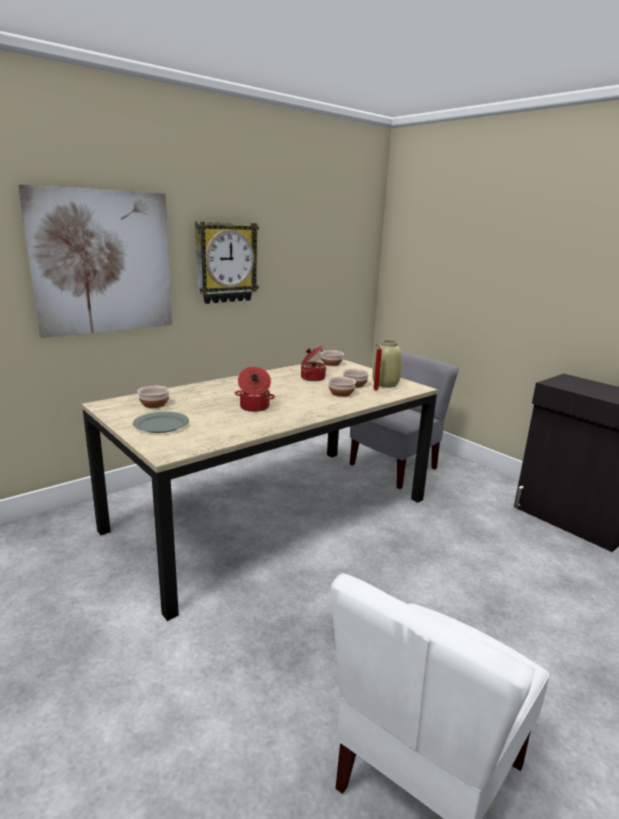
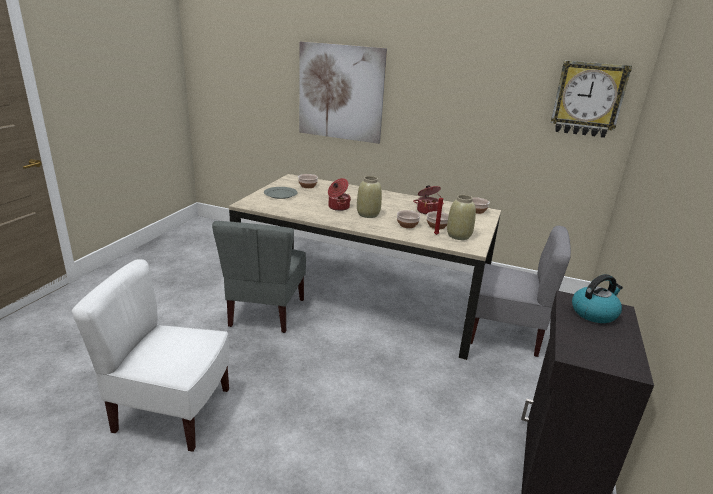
camera: 60 degrees right, 5 degrees up
wall clock [195,222,259,304] -> wall clock moved to [551,60,632,138]
none -> grey chair [212,221,306,333]
none -> beige vase [357,176,382,218]
none -> kettle [572,274,623,323]

